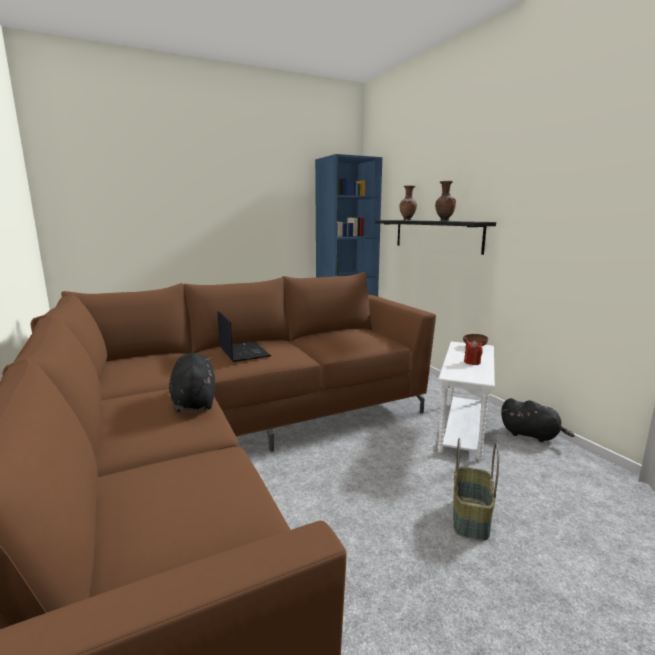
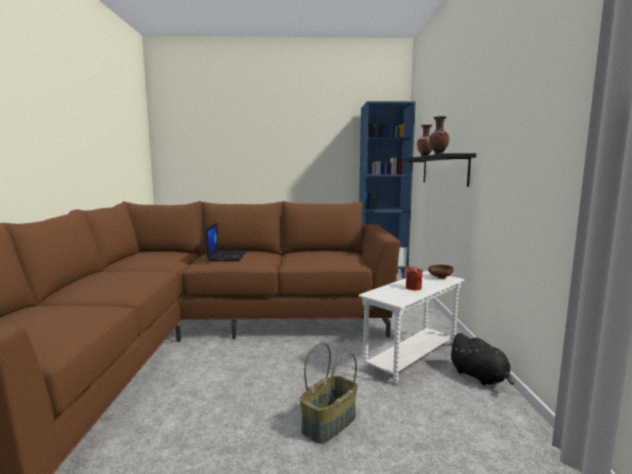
camera: 25 degrees right, 5 degrees down
black plush toy [169,353,215,412] -> none

